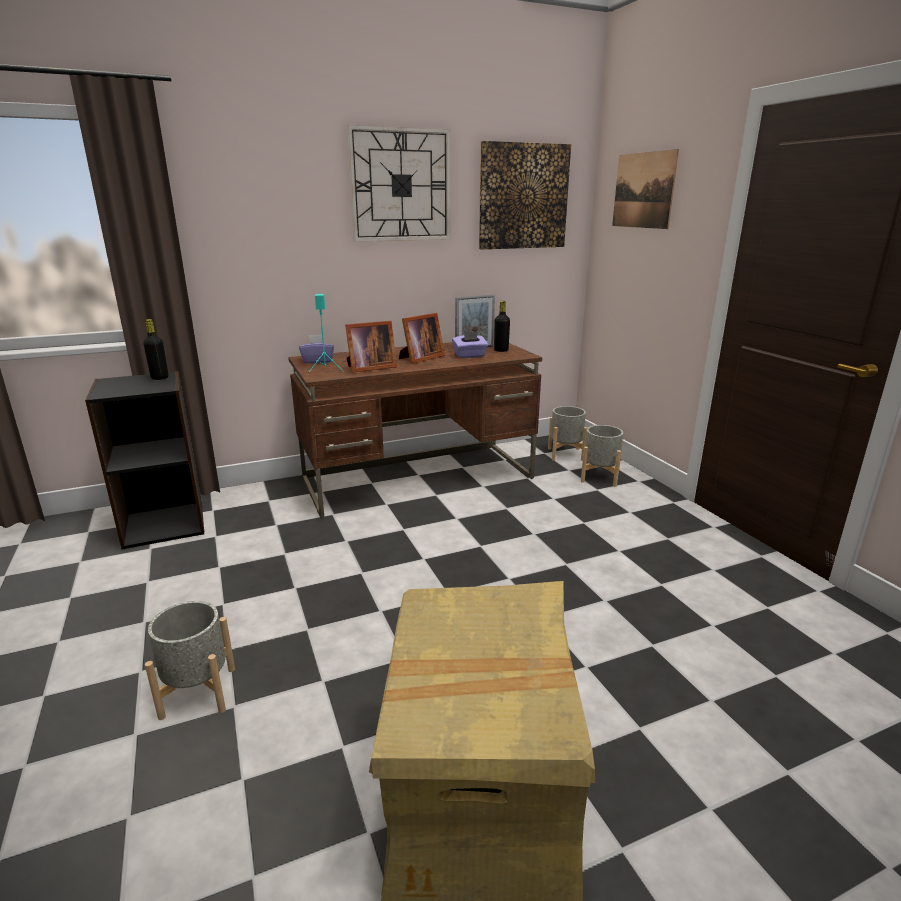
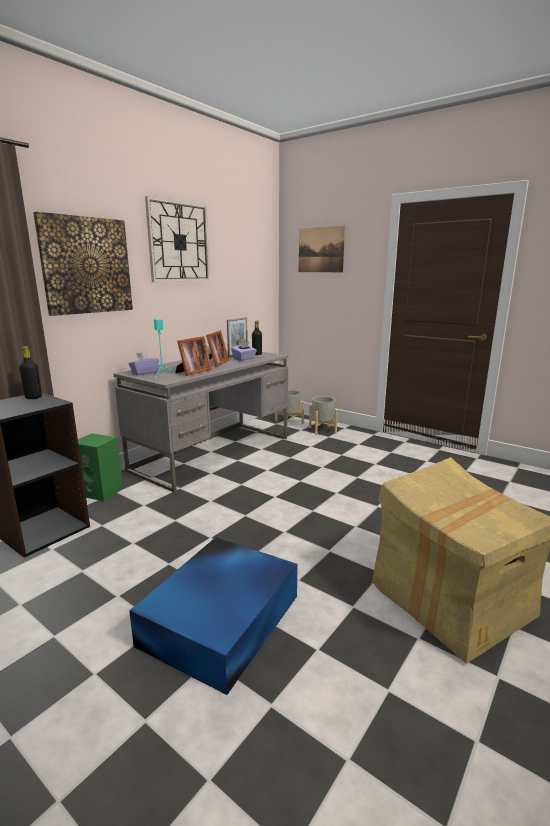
camera: 30 degrees left, 5 degrees down
grey planter [145,601,235,720] -> blue storage box [129,537,298,695]
brown desk [288,342,542,518] -> grey desk [114,351,288,493]
picture [479,141,571,249] -> picture moved to [33,212,133,316]
none -> green speaker [78,433,123,501]

